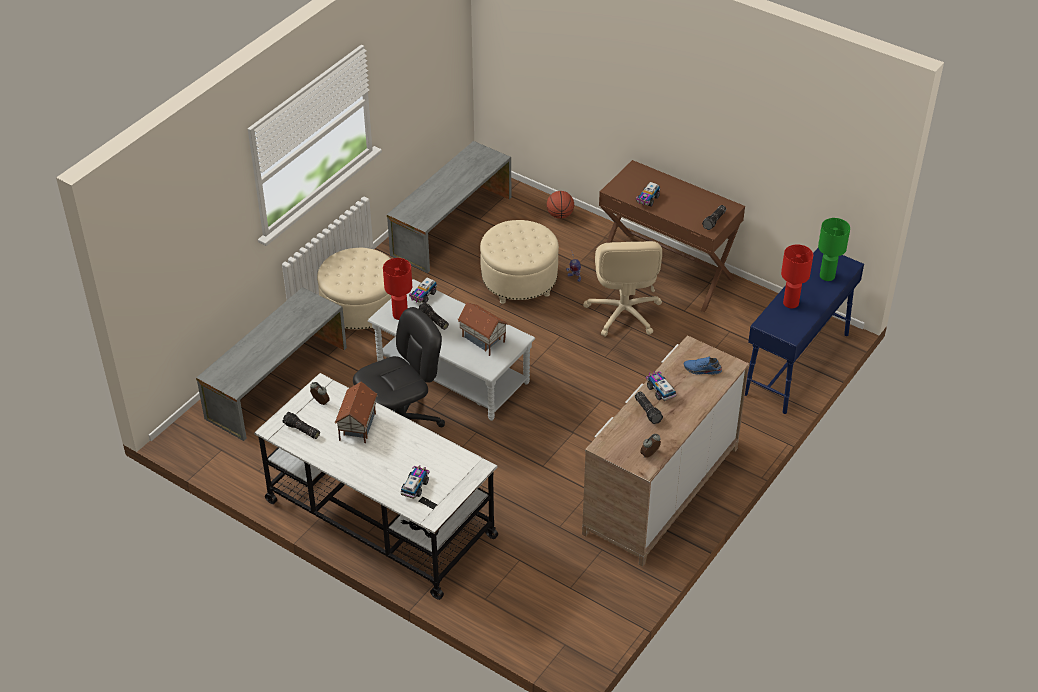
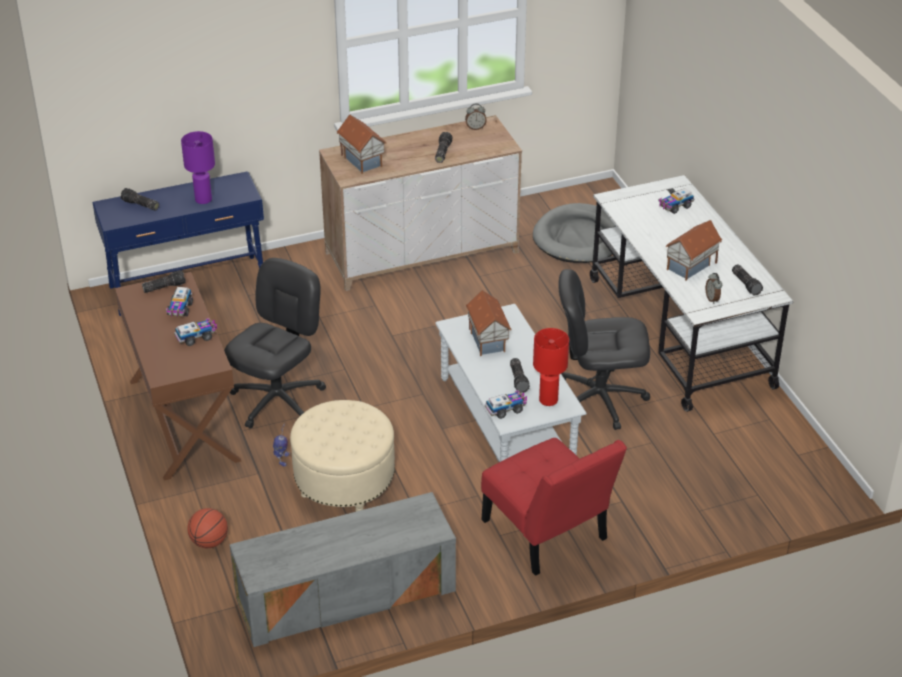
camera: 145 degrees left, 5 degrees down
grey bench [196,287,347,441] -> none
beige ottoman [317,248,391,330] -> red chair [481,438,627,576]
beige office chair [583,241,662,337] -> black office chair [224,258,326,429]
toy truck [646,371,676,401] -> toy truck moved to [166,287,193,317]
blue shoe [684,357,722,375] -> toy house [337,115,387,174]
red table lamp [781,244,813,308] -> purple table lamp [181,131,215,204]
green table lamp [818,218,850,281] -> flashlight [121,188,159,211]
none -> grey dog bed [533,203,615,263]

